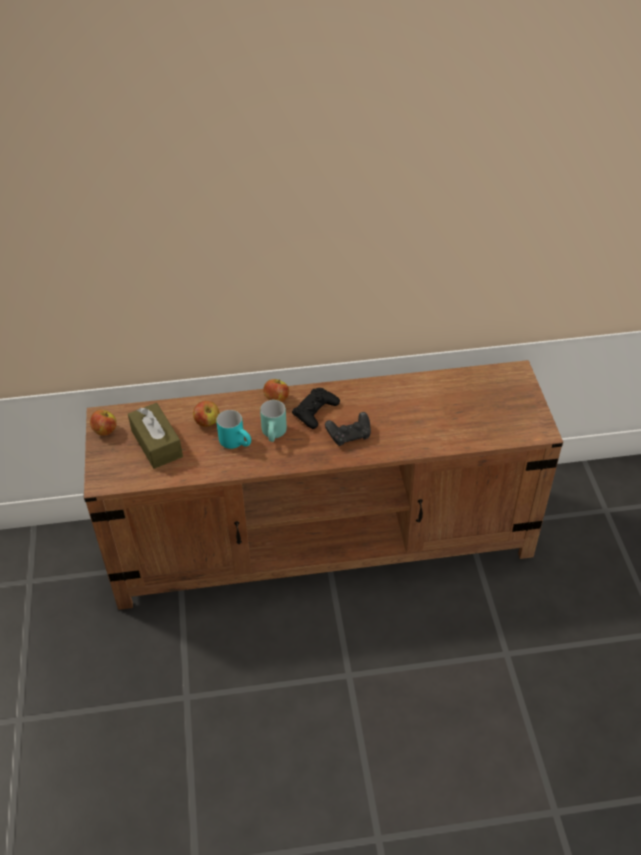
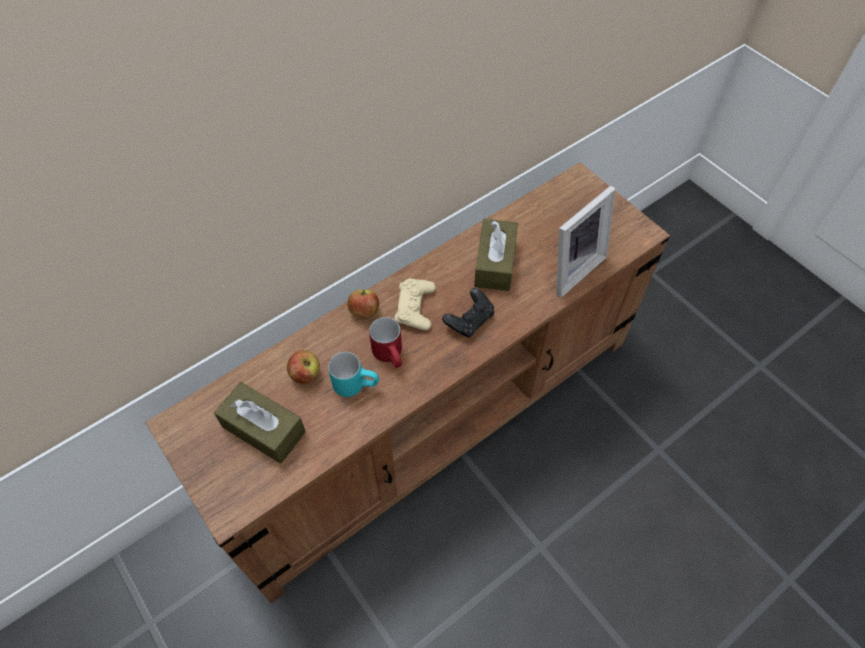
camera: 30 degrees left, 10 degrees up
apple [90,410,117,436] -> none
turquoise mug [260,400,287,442] -> red mug [369,317,402,368]
black game controller [292,388,340,429] -> beige game controller [395,278,436,330]
none -> brown tissue box [474,219,518,291]
none -> picture frame [556,186,615,298]

